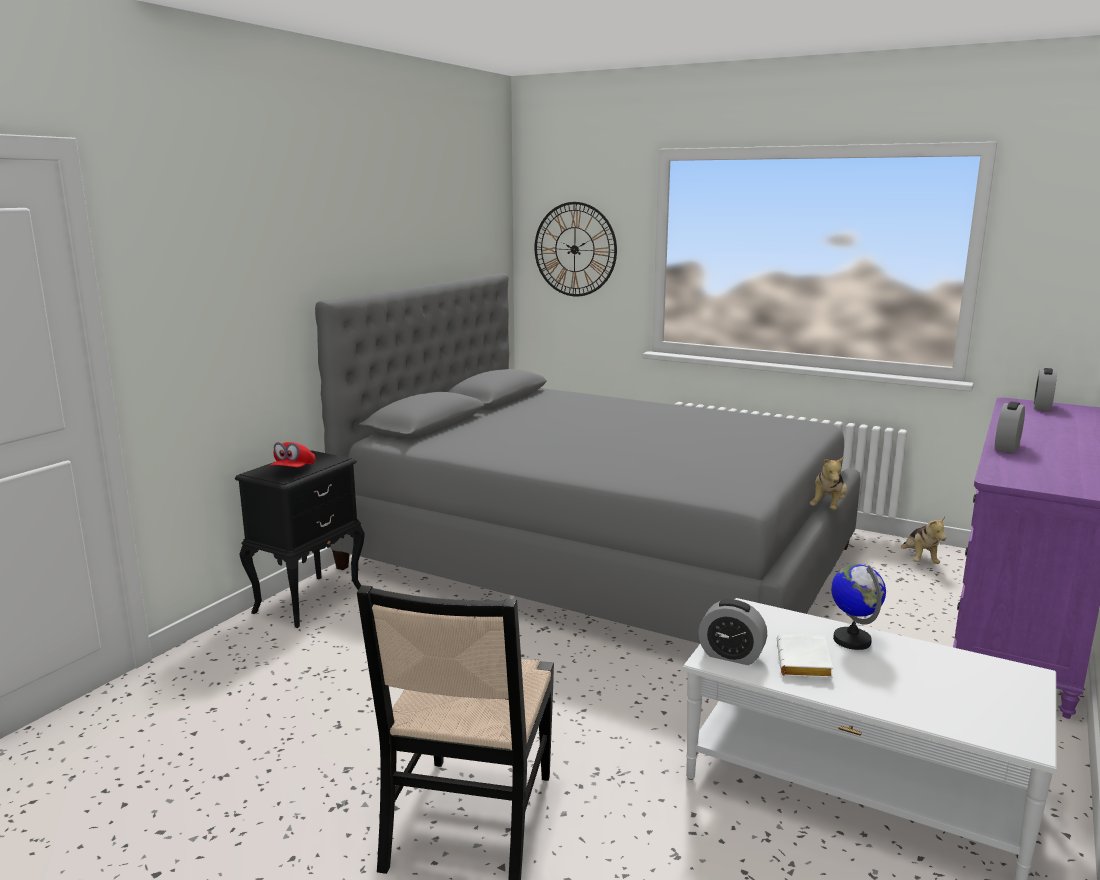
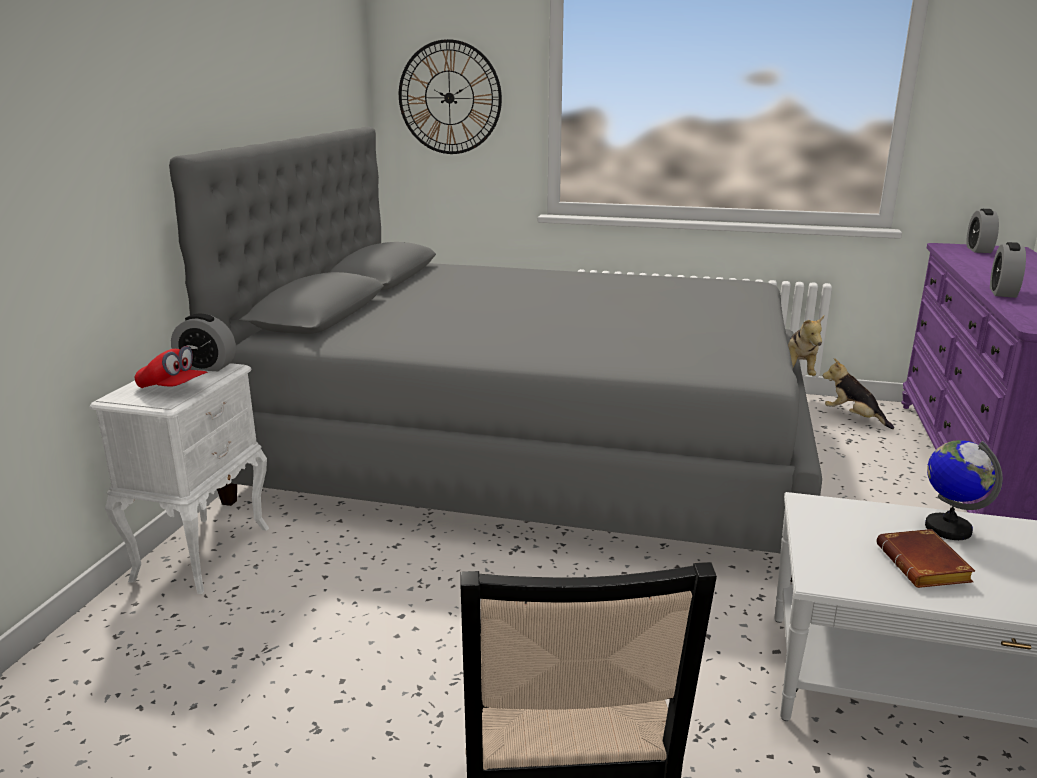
camera: 15 degrees left, 5 degrees up
black nightstand [235,450,365,628] -> white nightstand [89,363,269,594]
red cap [269,442,315,467] -> red cap turned 60 degrees counterclockwise [134,346,207,388]
alarm clock [698,599,767,665] -> alarm clock moved to [171,314,236,371]
white book [777,634,833,678] -> brown book [877,529,975,588]
plush toy [901,516,946,564] -> plush toy turned 150 degrees clockwise [823,358,894,429]

